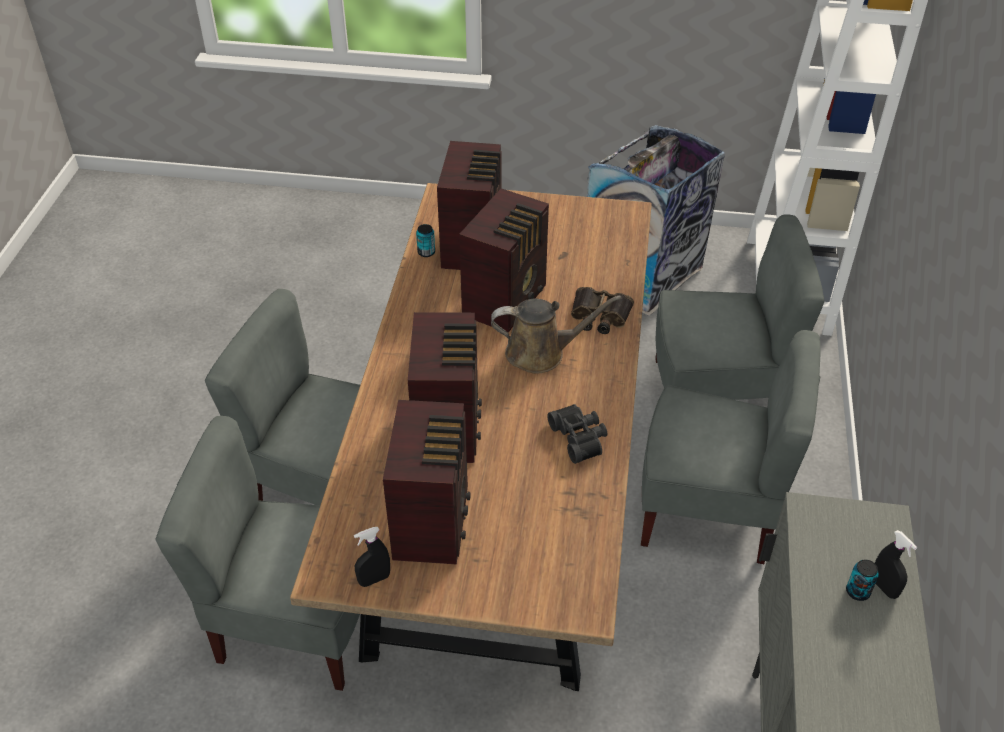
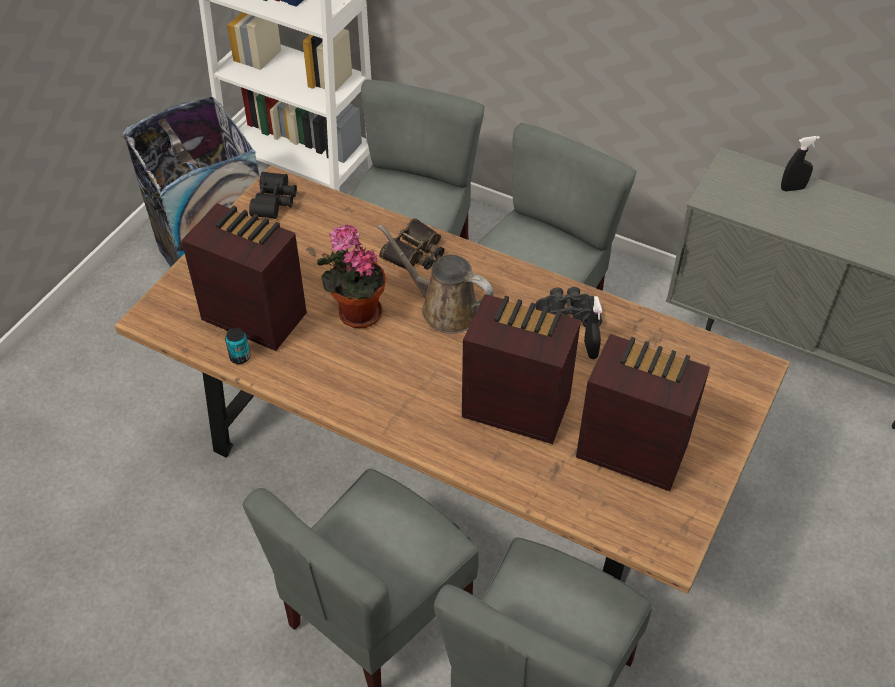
camera: 70 degrees left, 5 degrees up
black spray bottle [354,527,390,587] -> black spray bottle moved to [584,296,602,359]
radio [459,188,549,333] -> potted plant [317,224,386,328]
brown watering can [491,295,621,374] -> brown watering can turned 75 degrees counterclockwise [378,224,494,334]
can [846,559,879,601] -> none
none -> black binoculars [249,172,297,219]

